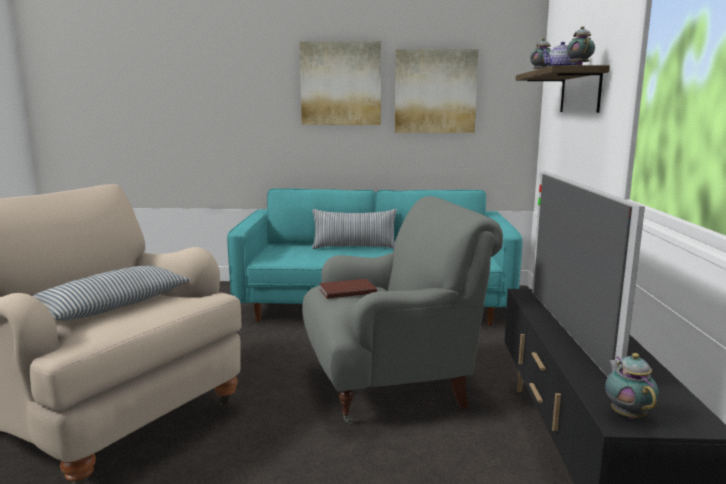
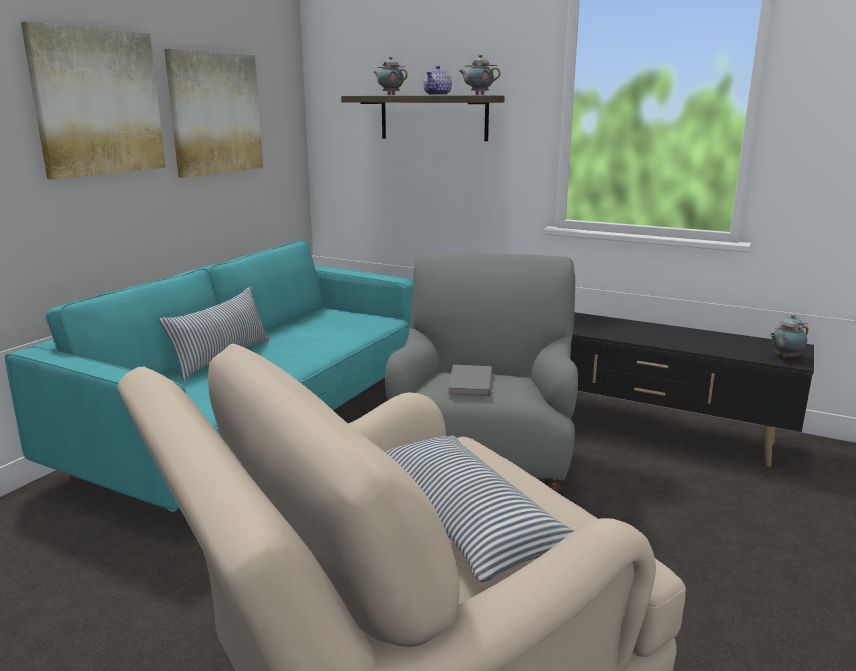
camera: 65 degrees left, 5 degrees up
brown book [319,279,377,299] -> grey book [448,365,493,397]
television [532,171,645,377] -> none
teapot [605,353,659,419] -> teapot turned 45 degrees counterclockwise [770,314,808,358]

